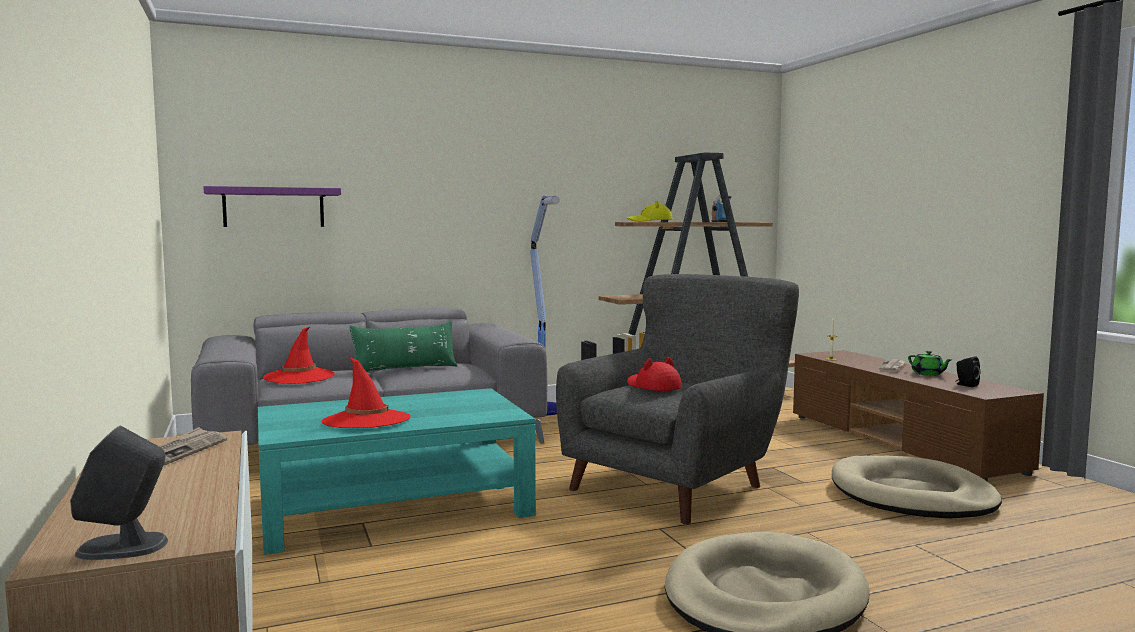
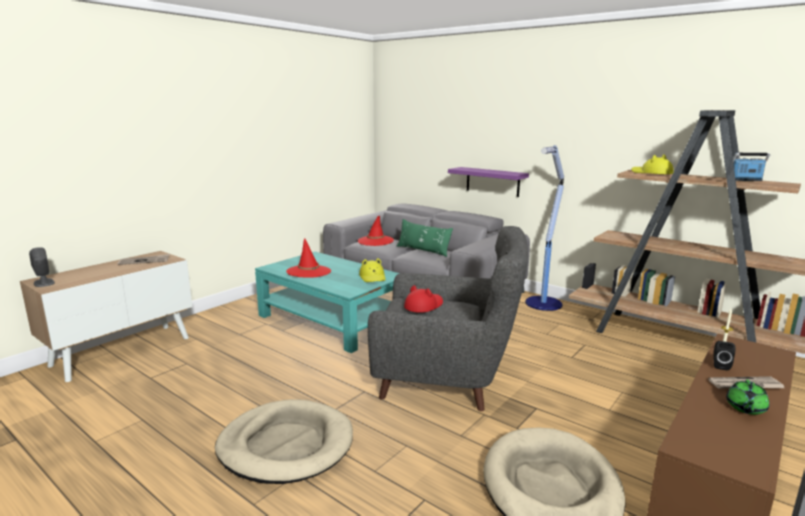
camera: 60 degrees right, 10 degrees up
purple shelf [203,186,341,227] -> purple shelf moved to [448,167,529,197]
black speaker [955,356,980,387] -> black speaker moved to [714,341,736,370]
none -> yellow hat [359,258,386,282]

